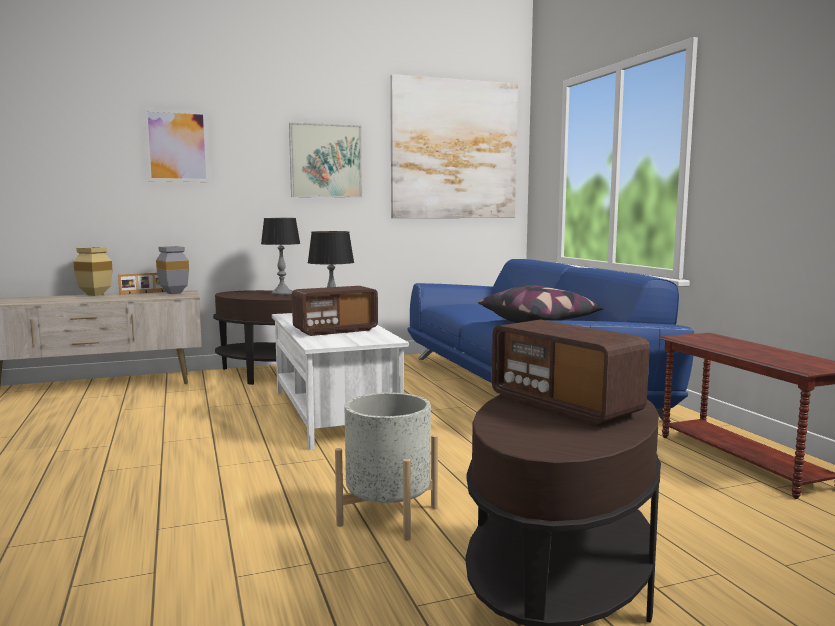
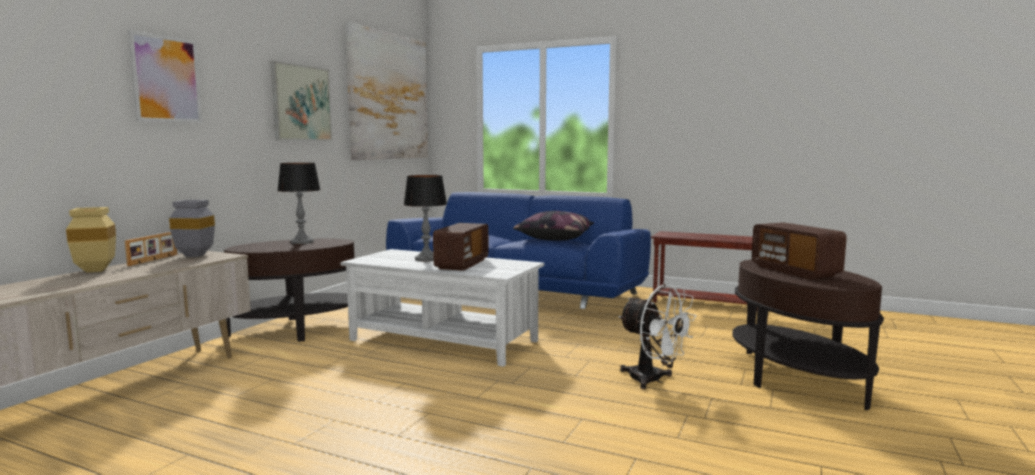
camera: 45 degrees left, 0 degrees up
grey planter [335,393,438,541] -> white fan [618,284,697,389]
radio [492,320,650,427] -> radio turned 60 degrees clockwise [752,222,847,279]

